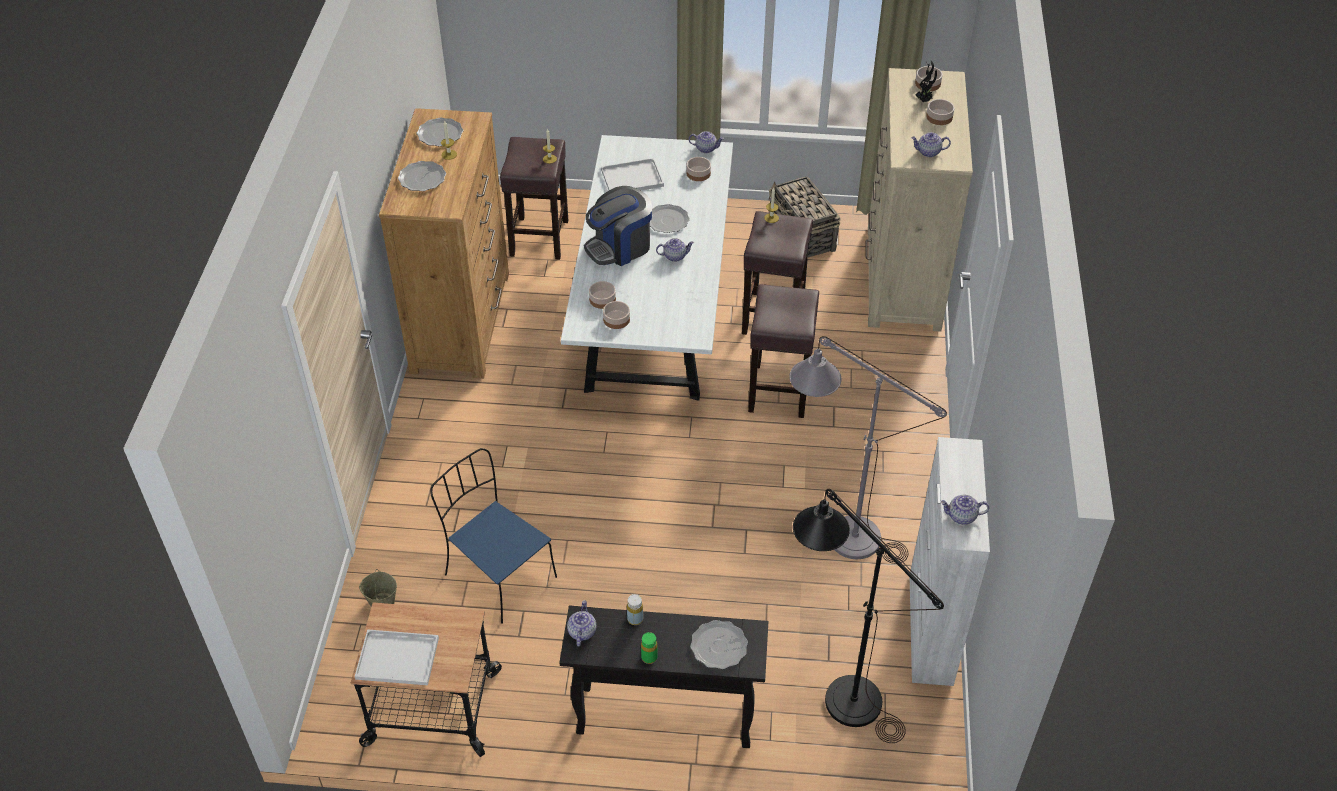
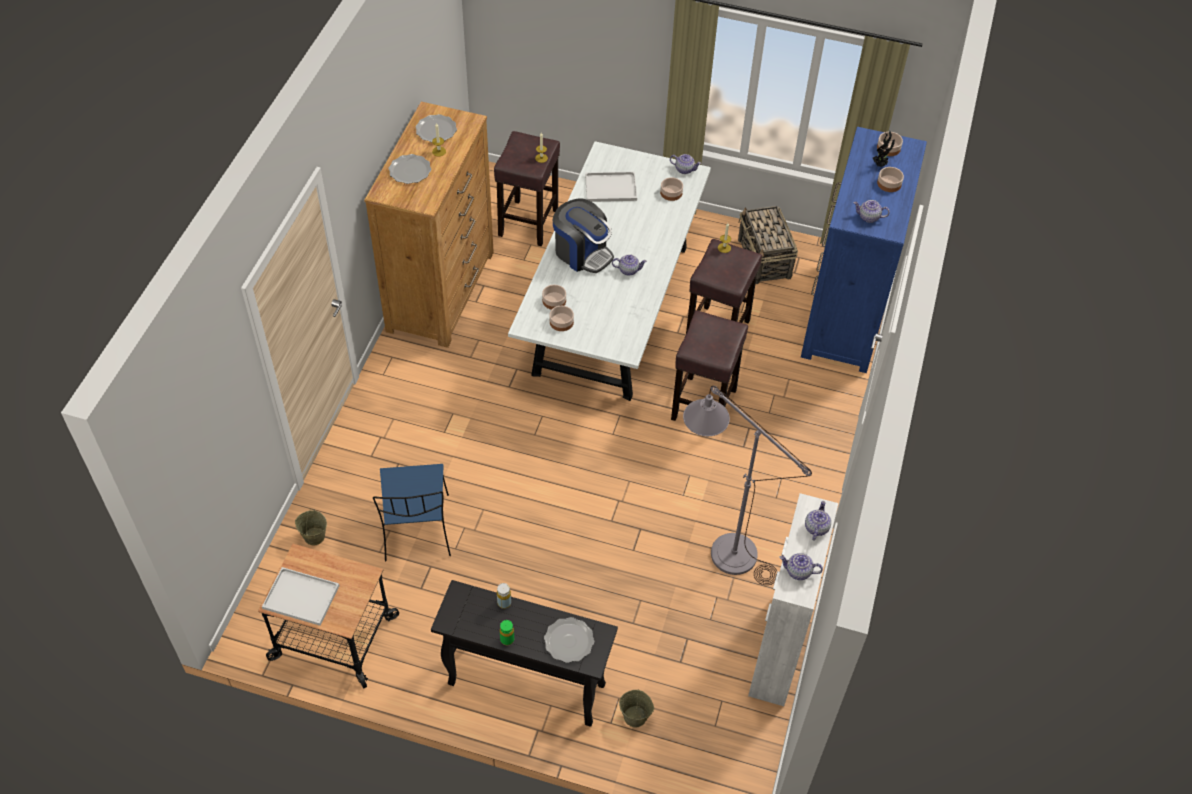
camera: 10 degrees right, 5 degrees up
blue chair [430,448,557,624] -> blue chair turned 150 degrees counterclockwise [373,464,451,561]
teapot [567,600,596,646] -> teapot moved to [805,501,831,540]
coffee machine [584,186,652,266] -> coffee machine turned 120 degrees counterclockwise [553,198,614,273]
plate [650,204,690,233] -> none
black floor lamp [793,489,944,743] -> none
beige dresser [865,68,973,332] -> blue dresser [801,127,927,373]
none -> beige bucket [619,689,654,727]

